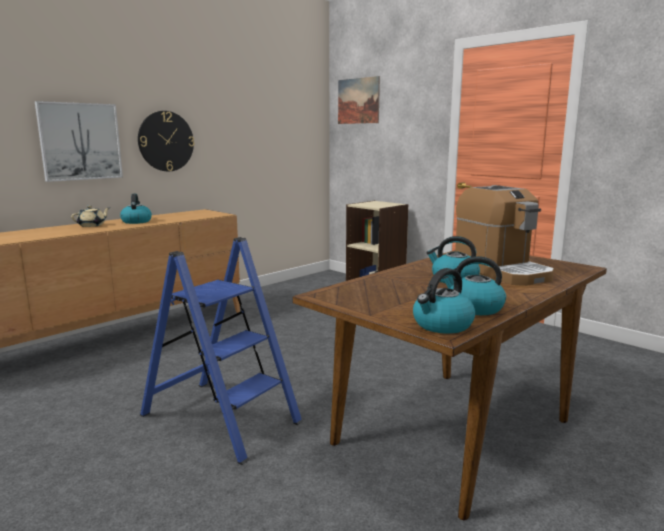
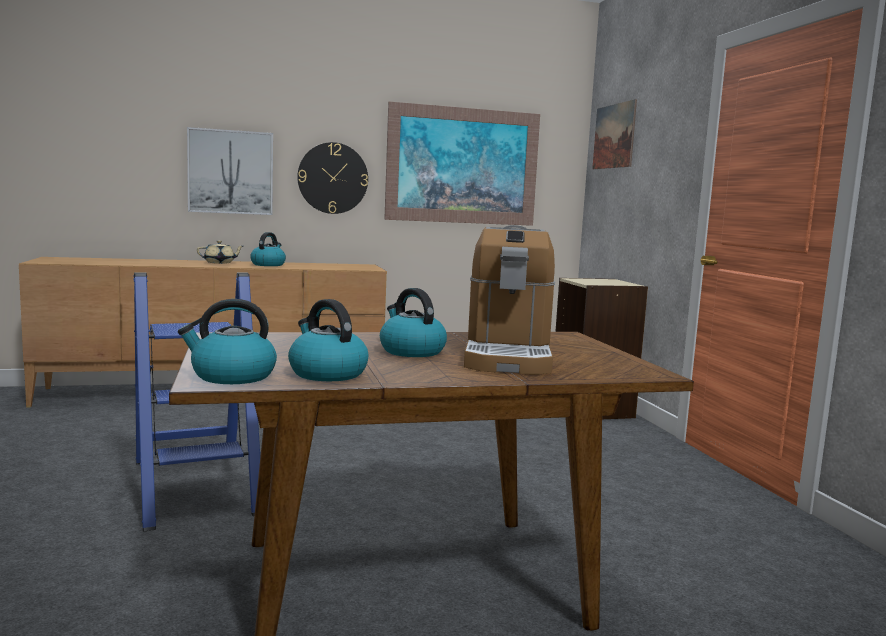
camera: 30 degrees right, 5 degrees down
none -> picture [384,101,540,226]

